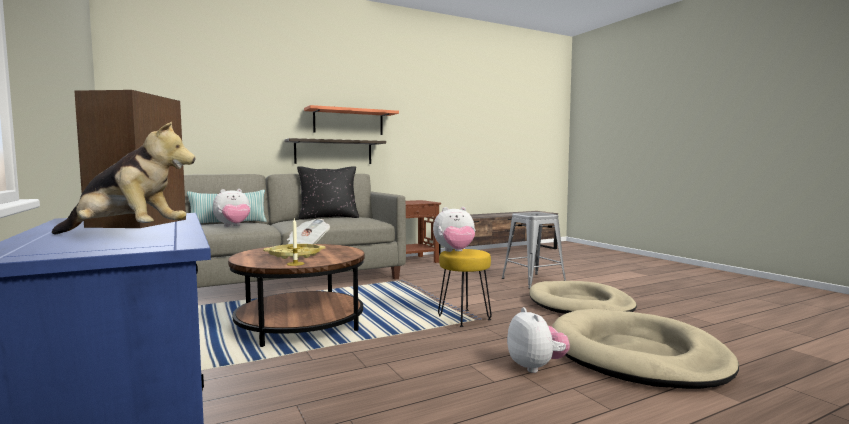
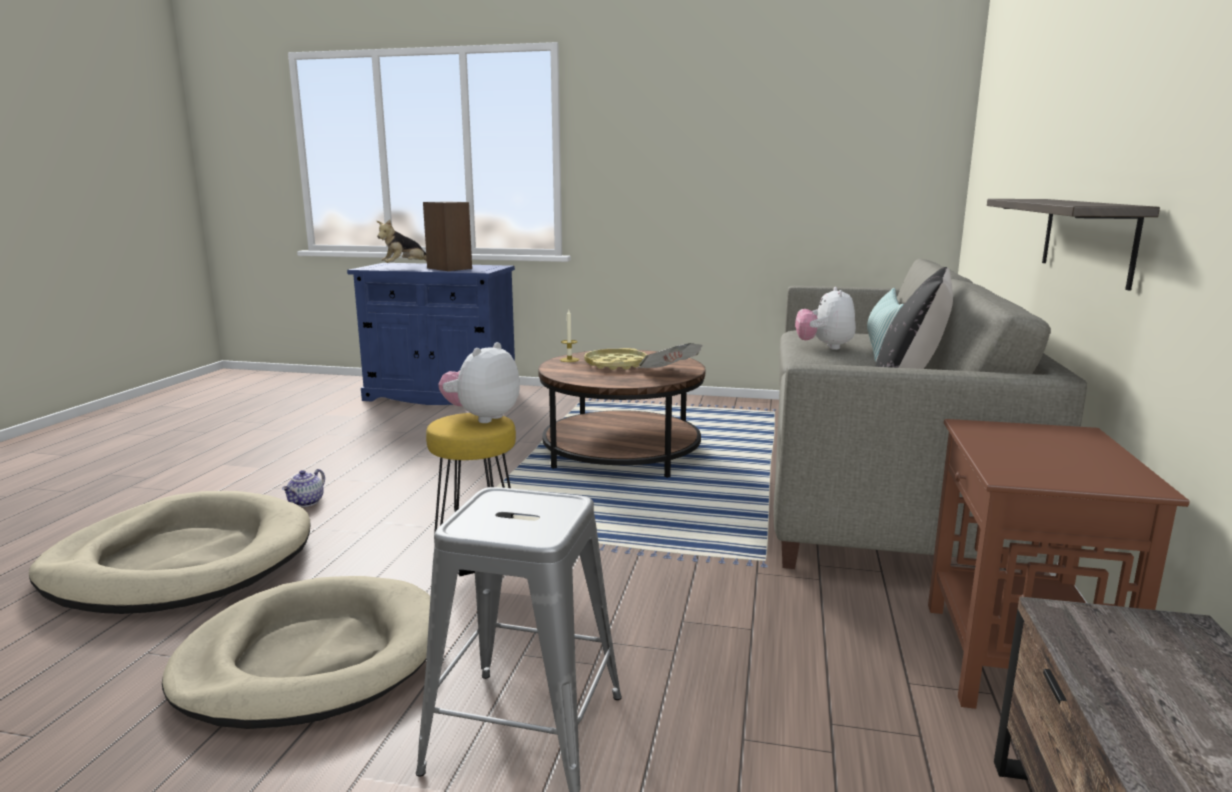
camera: 130 degrees right, 10 degrees up
shelf [304,105,399,135] -> none
plush toy [507,307,570,373] -> teapot [282,469,325,507]

